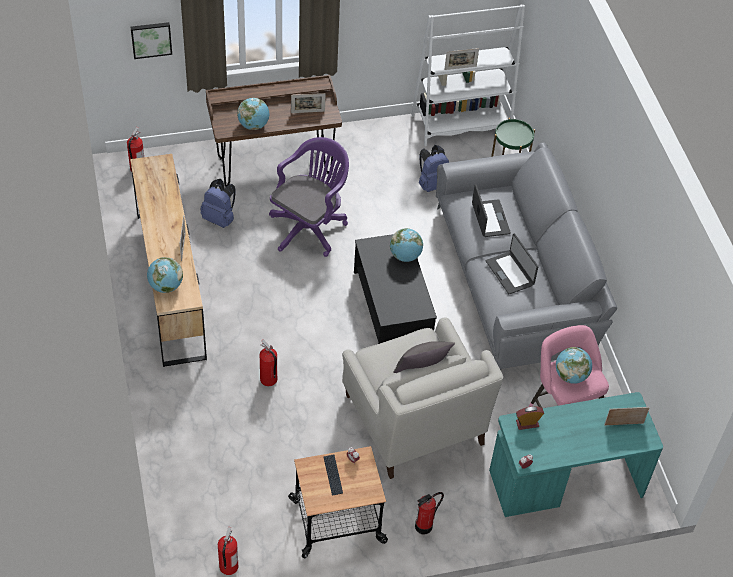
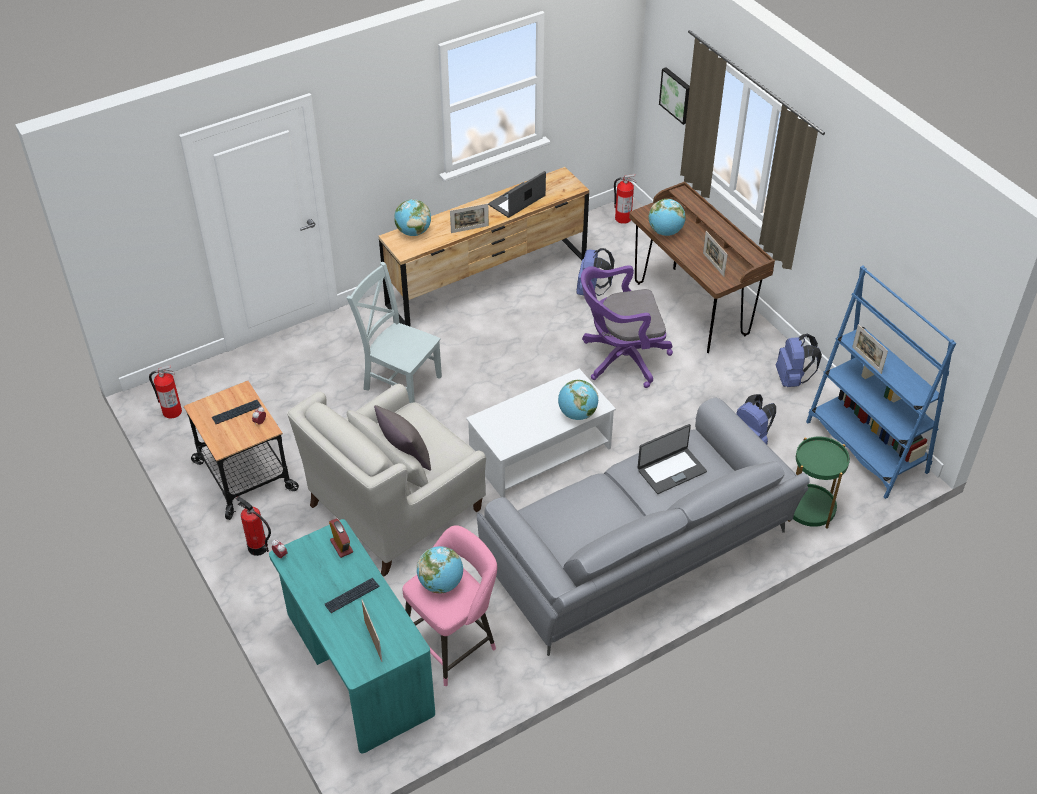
camera: 75 degrees right, 5 degrees down
fire extinguisher [260,339,277,386] -> grey chair [347,261,442,403]
purple office chair [269,137,349,257] -> purple office chair turned 150 degrees clockwise [581,265,673,388]
black coffee table [354,234,437,344] -> white coffee table [466,369,616,497]
white bookcase [411,5,525,146] -> blue bookcase [806,266,956,499]
laptop [486,233,538,294] -> laptop moved to [488,171,546,218]
none -> keyboard [325,578,380,613]
none -> blue backpack [776,334,822,387]

